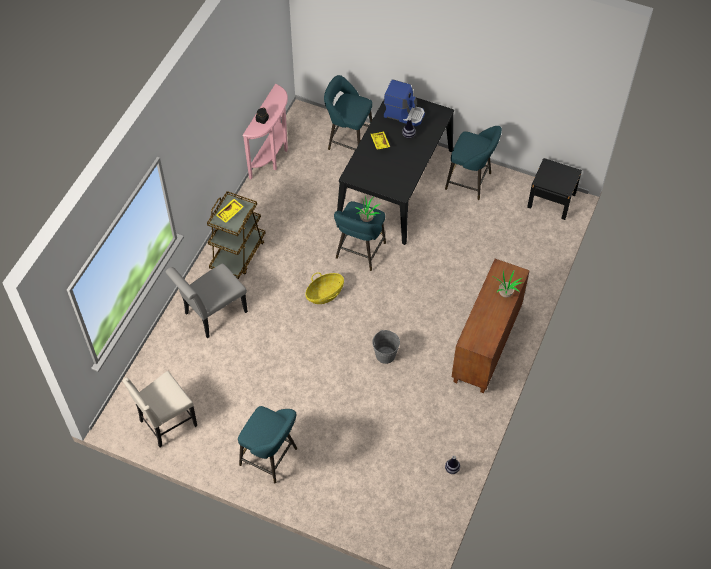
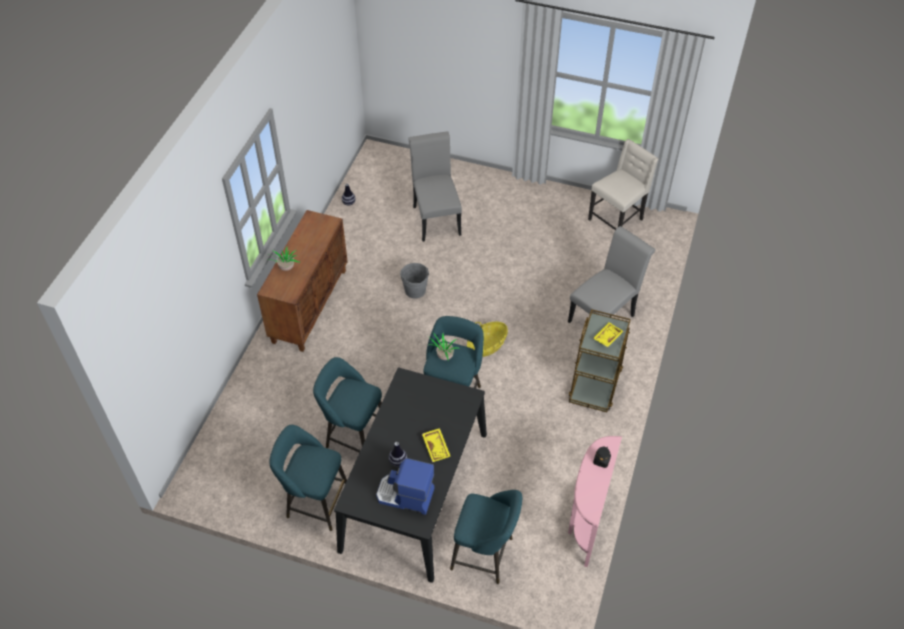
camera: 175 degrees right, 5 degrees down
turquoise stool [238,406,297,483] -> turquoise stool moved to [313,357,382,453]
black nightstand [527,158,582,220] -> none
none -> grey chair [408,131,462,242]

